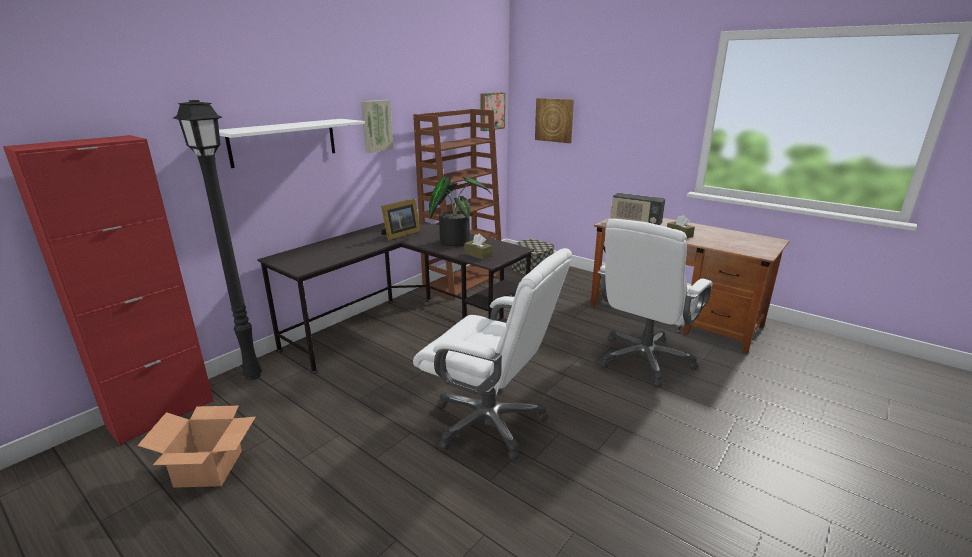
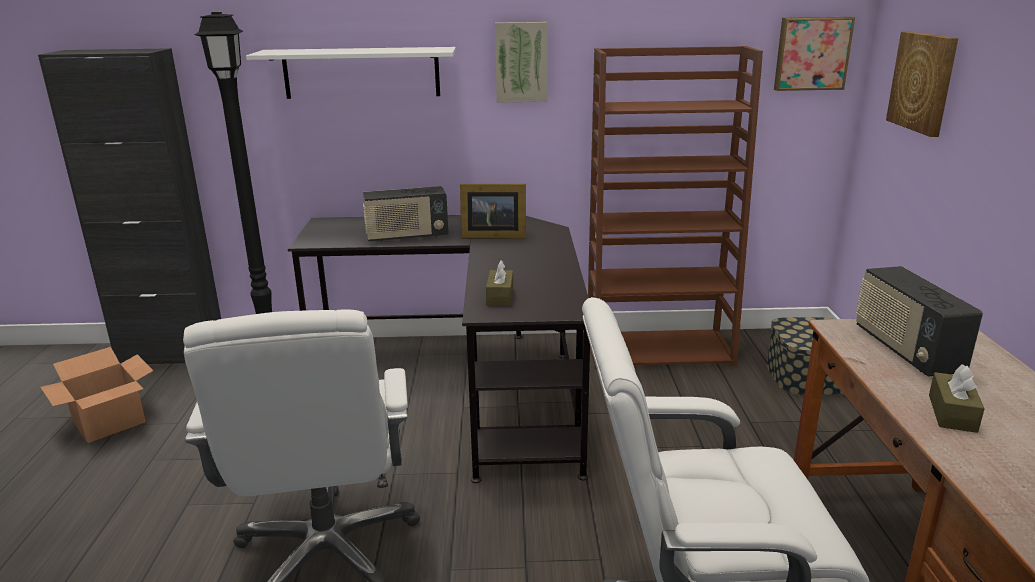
camera: 50 degrees right, 0 degrees up
red cabinet [3,135,214,446] -> black cabinet [38,48,221,364]
potted plant [429,176,492,246] -> none
none -> radio [363,186,448,242]

